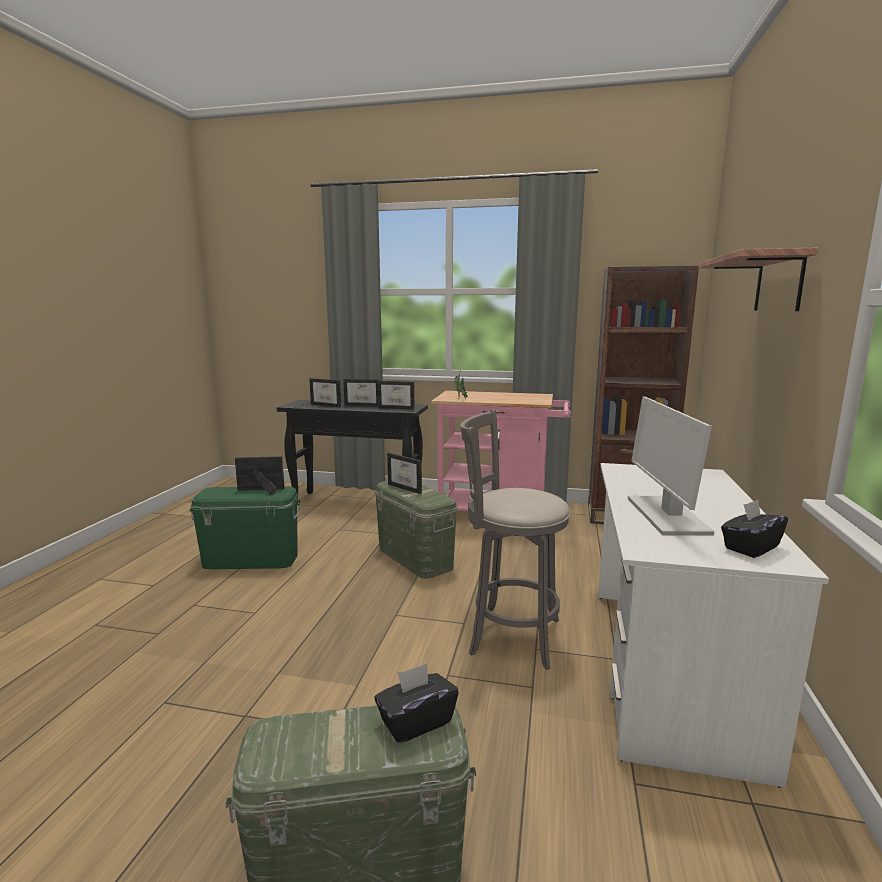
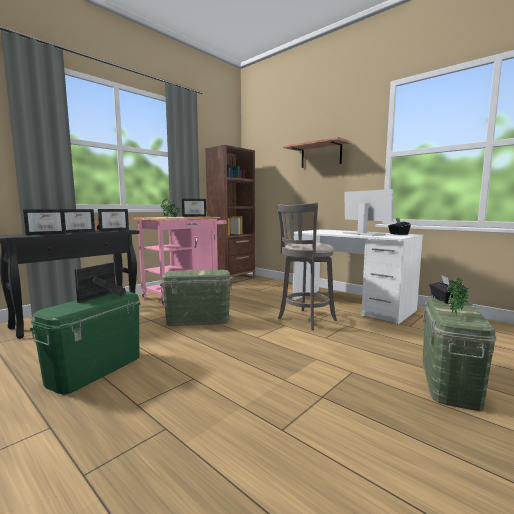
camera: 60 degrees left, 5 degrees down
picture frame [387,453,422,494] -> picture frame moved to [182,199,207,217]
monitor [628,397,714,536] -> monitor turned 150 degrees counterclockwise [343,189,394,236]
none -> potted plant [447,276,469,315]

